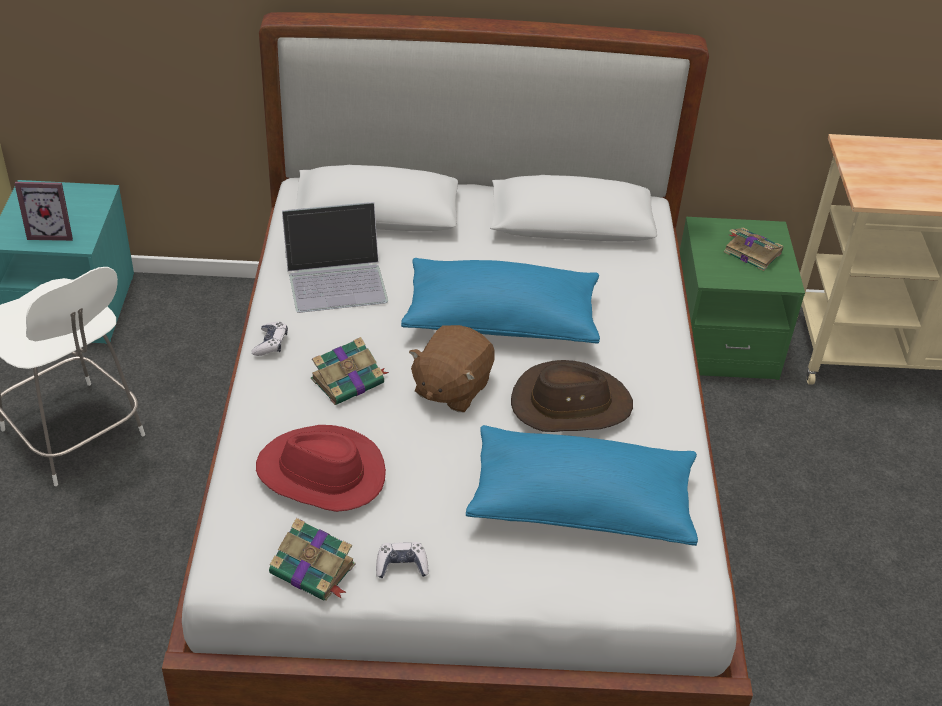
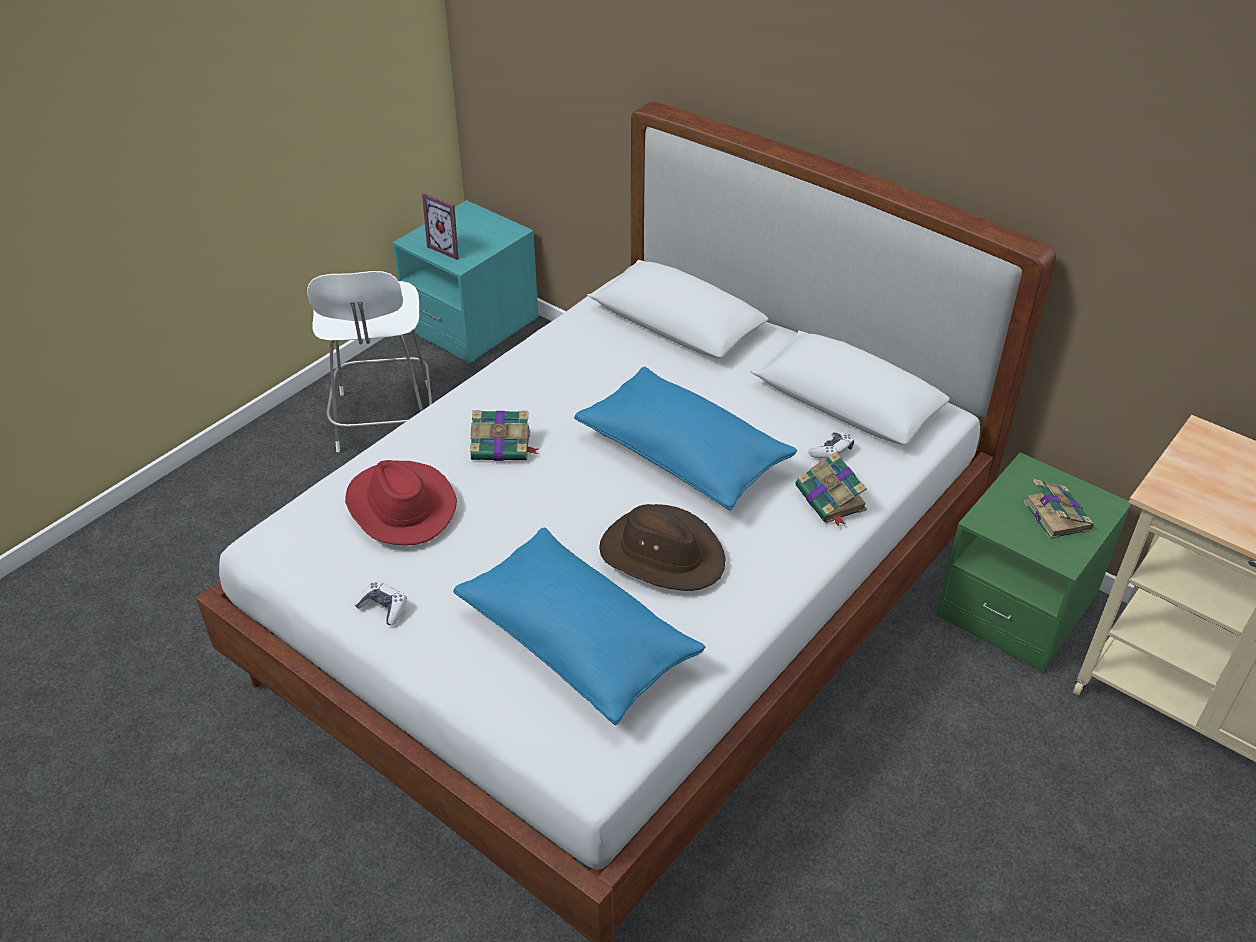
camera: 40 degrees right, 0 degrees up
game controller [252,322,288,356] -> game controller moved to [808,432,854,459]
book [269,518,356,601] -> book moved to [795,452,867,527]
laptop [282,202,388,313] -> none
brown plush toy [409,325,495,412] -> none

